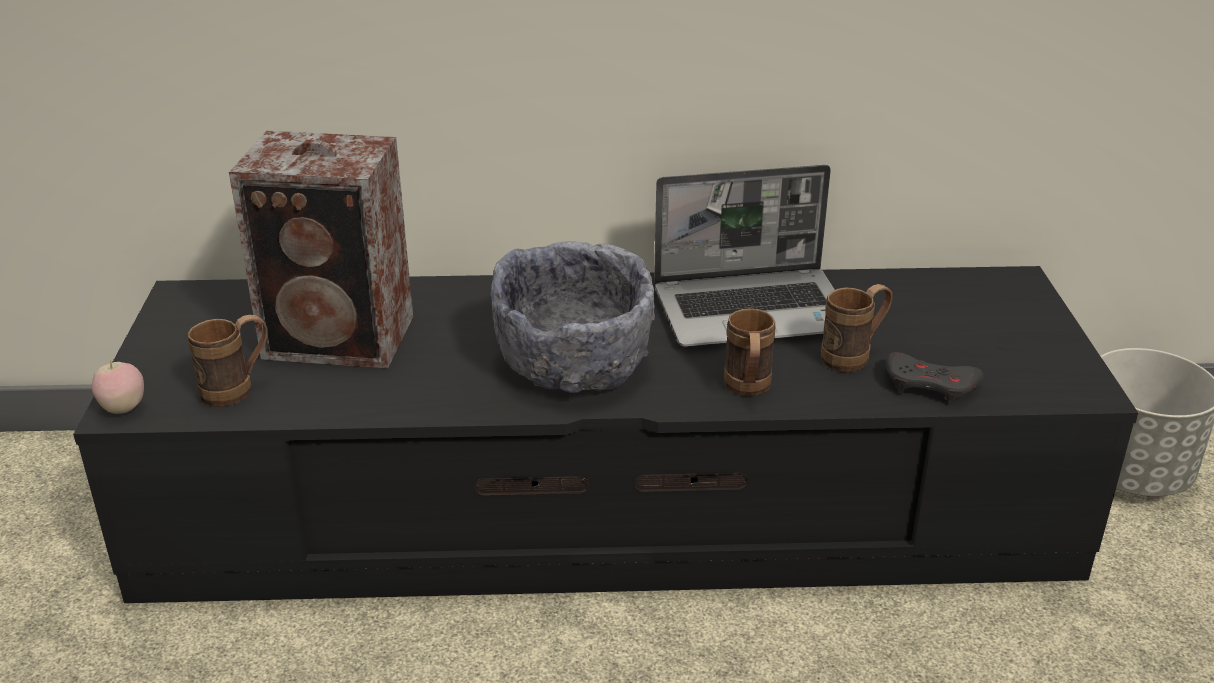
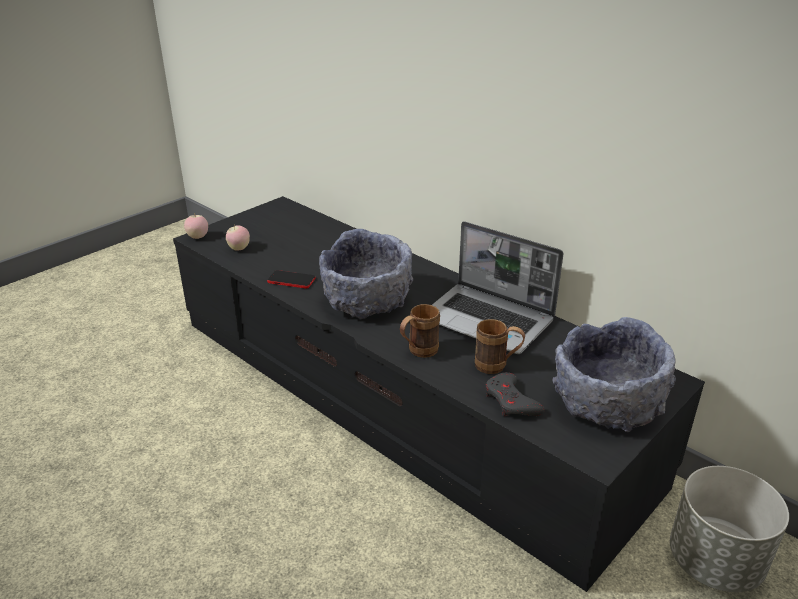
camera: 45 degrees right, 0 degrees up
brown mug [188,315,268,407] -> apple [226,225,250,250]
speaker [229,131,413,368] -> none
none -> phone [267,270,316,288]
none -> grey bowl [553,317,676,432]

